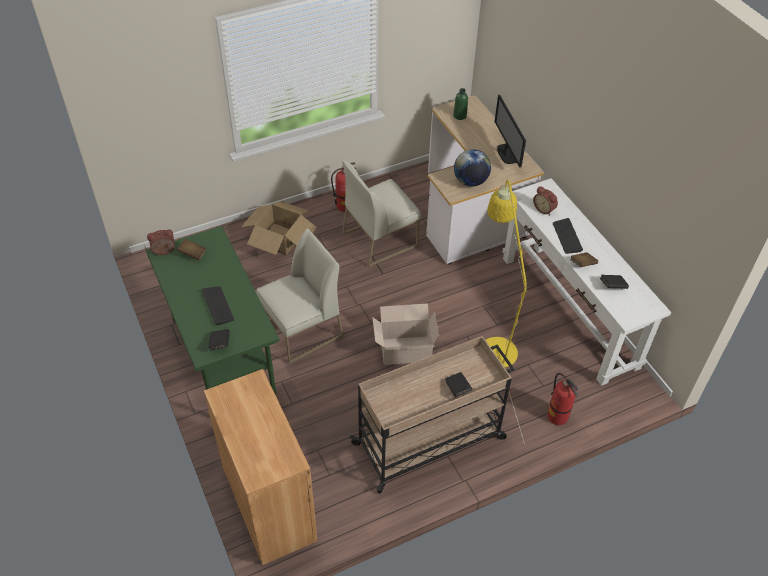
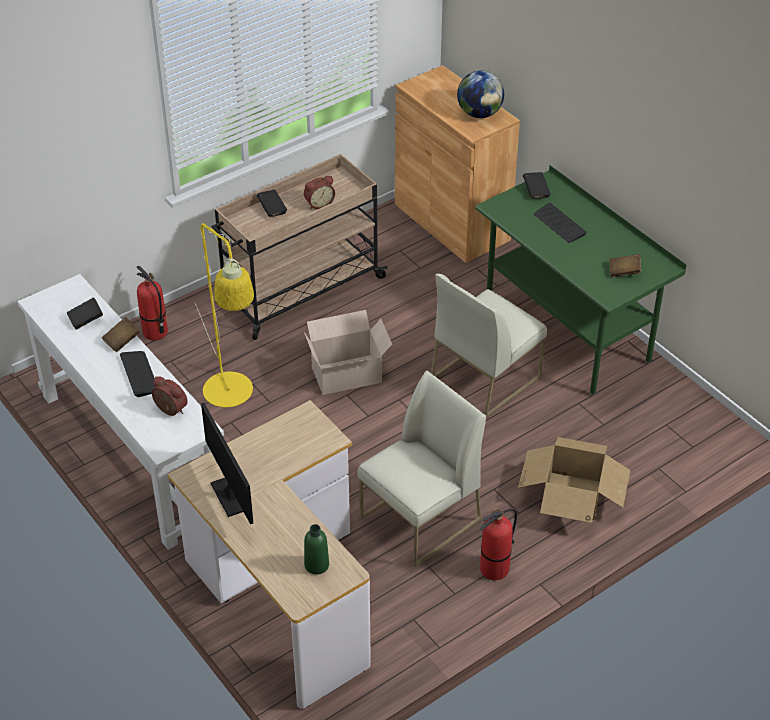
camera: 170 degrees right, 5 degrees down
alarm clock [147,229,175,255] -> alarm clock moved to [304,176,335,209]
globe [454,149,491,187] -> globe moved to [457,71,504,118]

